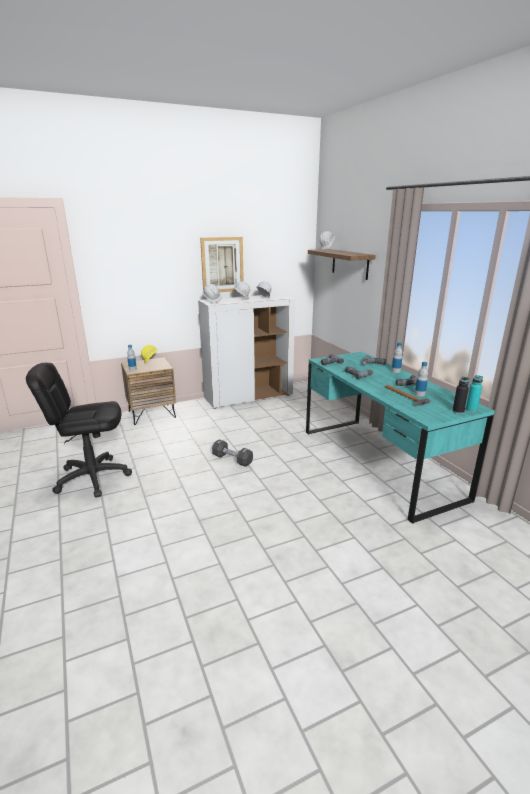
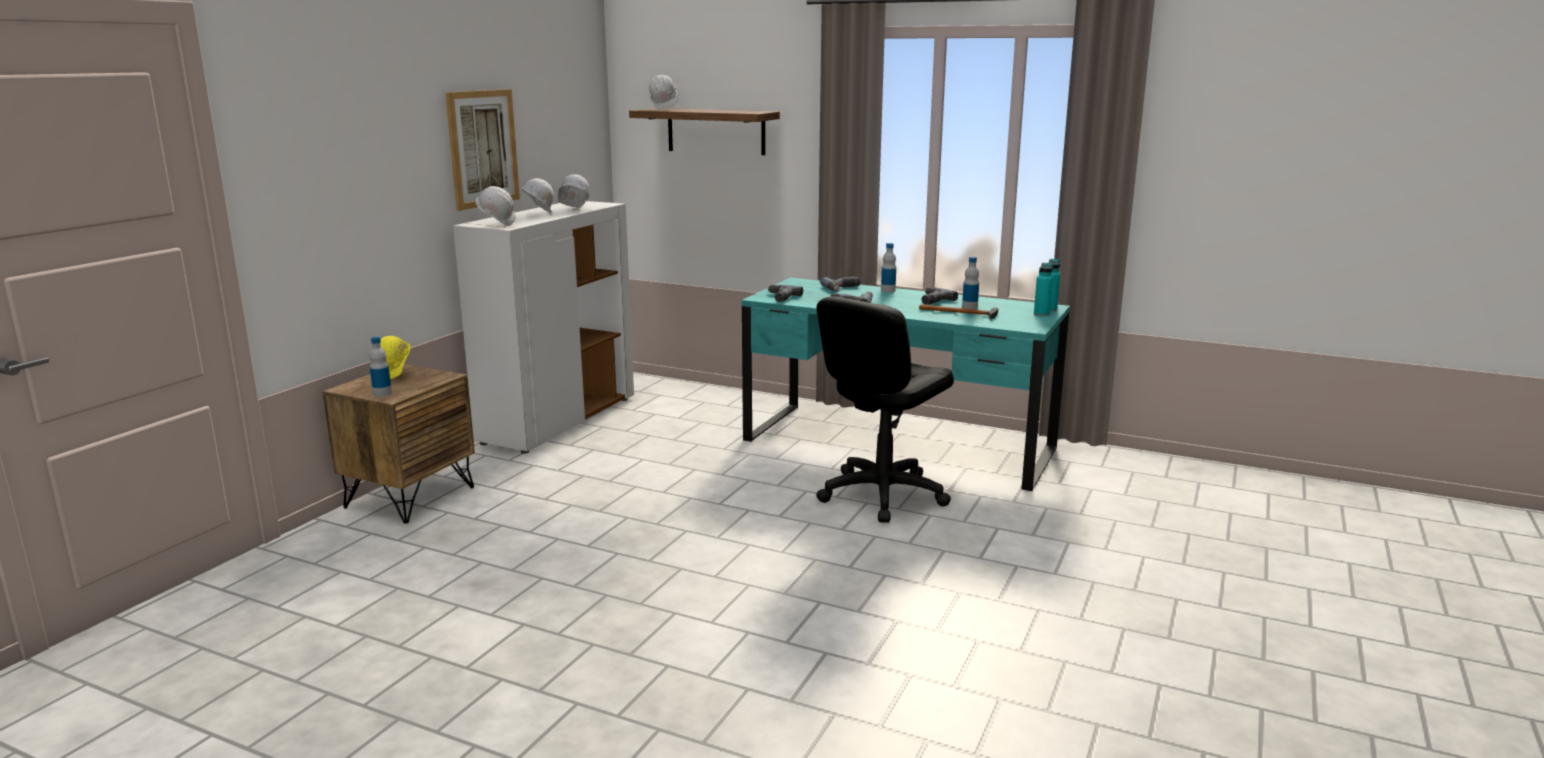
camera: 40 degrees left, 5 degrees down
black office chair [26,363,132,498] -> black office chair moved to [816,296,954,523]
black dumbbell [212,439,253,467] -> none
black bottle [452,377,469,414] -> turquoise bottle [1034,263,1053,316]

